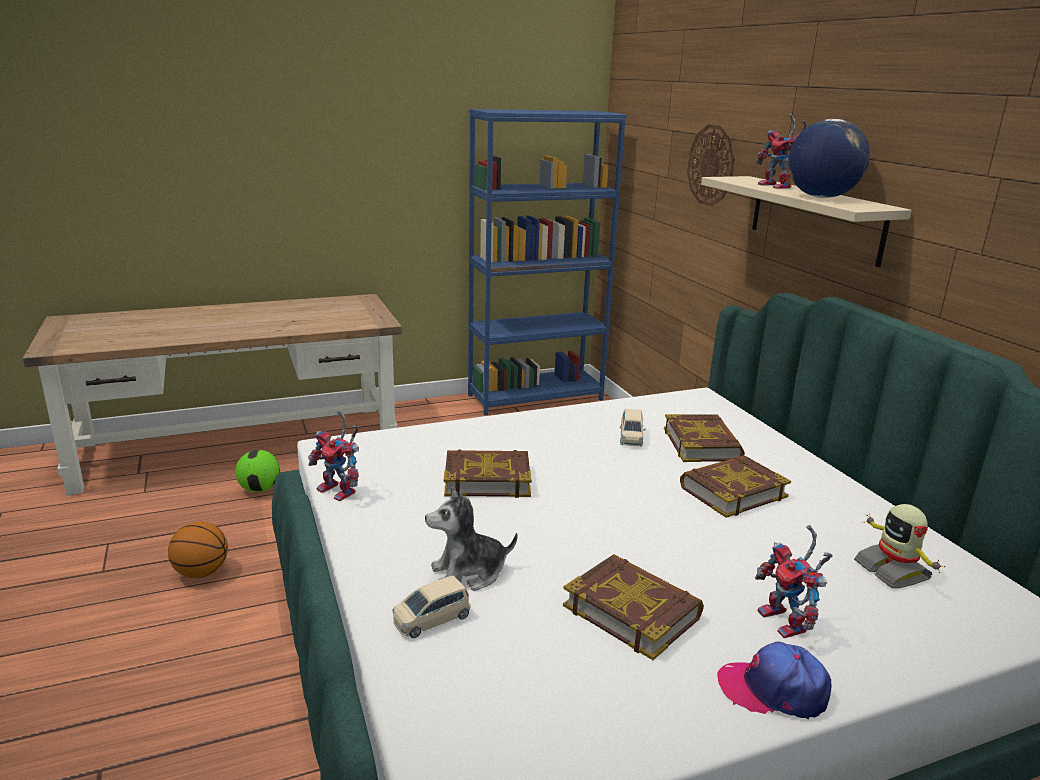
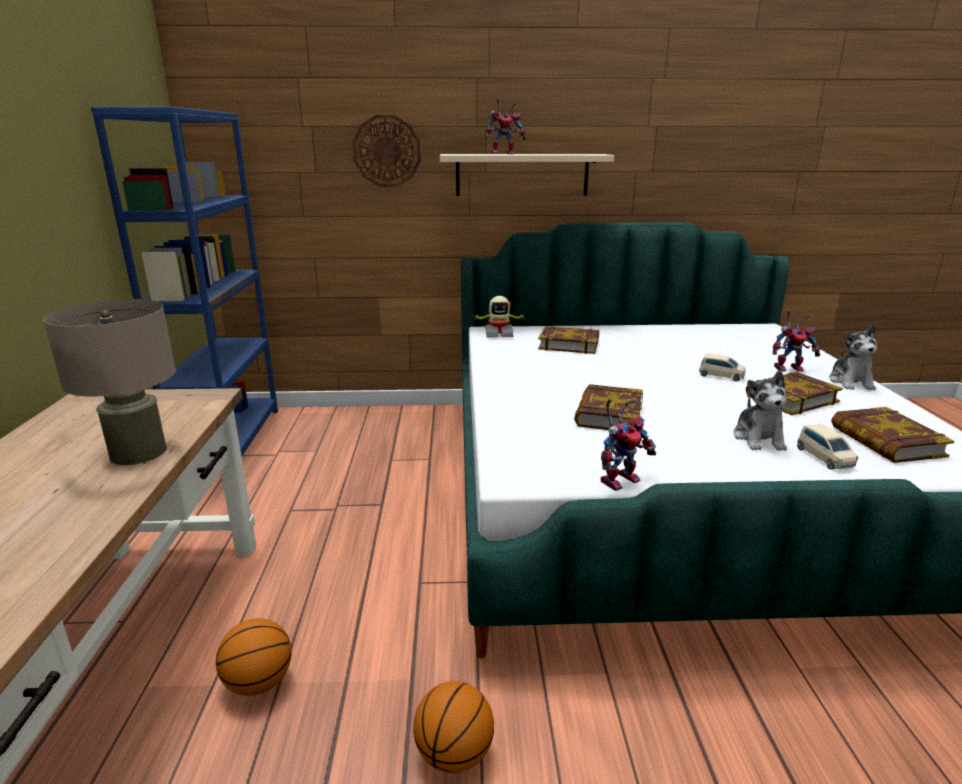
camera: 70 degrees left, 0 degrees up
football [235,450,280,492] -> basketball [216,618,291,696]
beige toy car [620,409,646,447] -> beige toy car moved to [699,353,746,382]
book [680,455,791,518] -> book moved to [831,407,954,463]
cap [717,642,832,719] -> plush toy [829,325,877,390]
globe [788,119,870,198] -> none
toy robot [854,504,945,588] -> toy robot moved to [475,296,524,338]
none -> beige table lamp [43,299,176,465]

